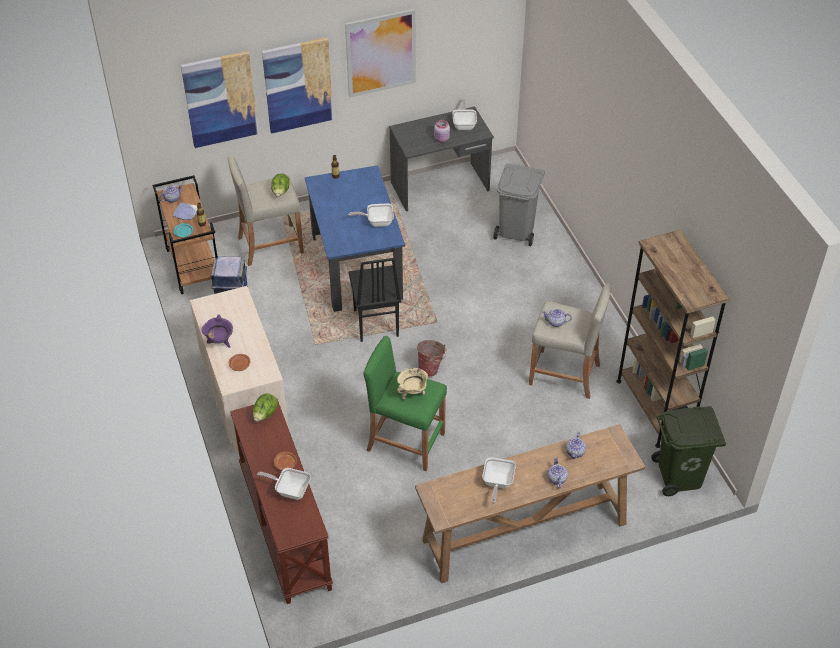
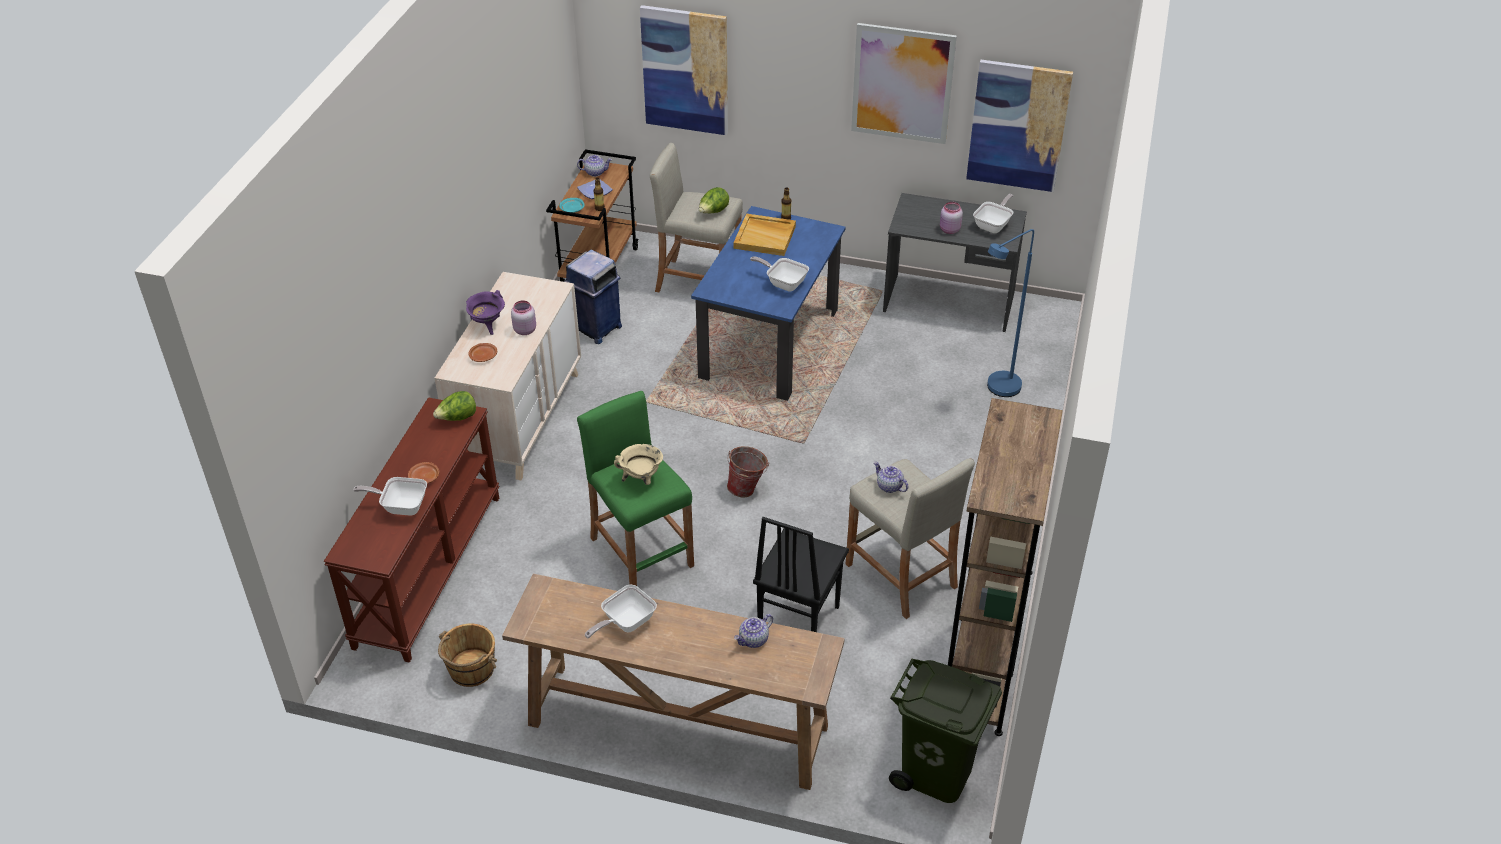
camera: 35 degrees right, 5 degrees down
frying pan [257,468,311,500] -> frying pan turned 45 degrees counterclockwise [353,477,427,516]
picture [262,37,333,134] -> picture moved to [966,60,1073,192]
black chair [348,258,401,342] -> black chair moved to [753,517,849,632]
grey trash can [494,163,545,246] -> blue floor lamp [987,229,1034,397]
teapot [547,457,568,488] -> none
none -> brown bucket [438,624,497,687]
none -> pink jar [511,301,536,335]
none -> beige tray [734,213,796,256]

